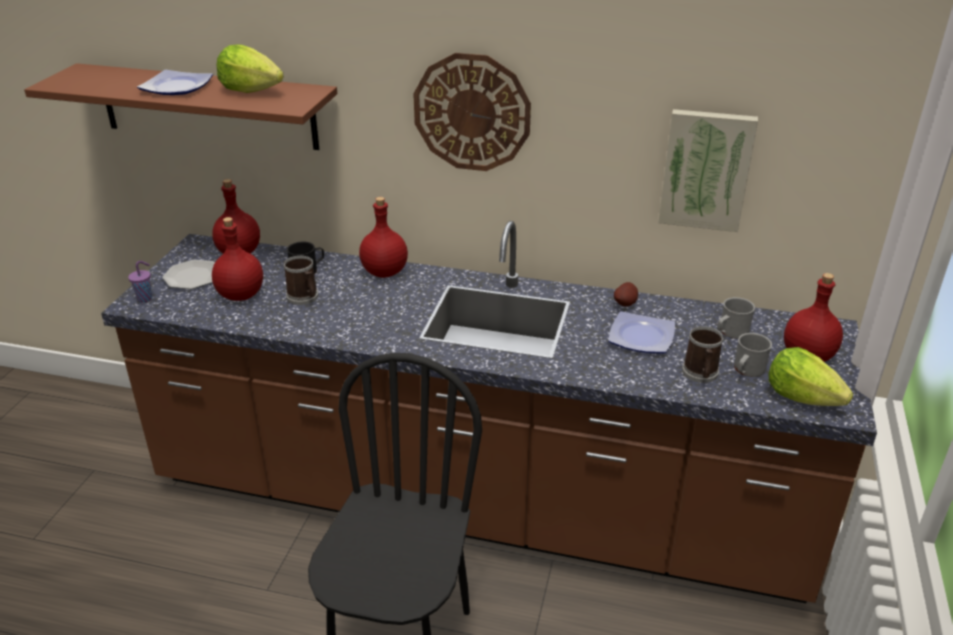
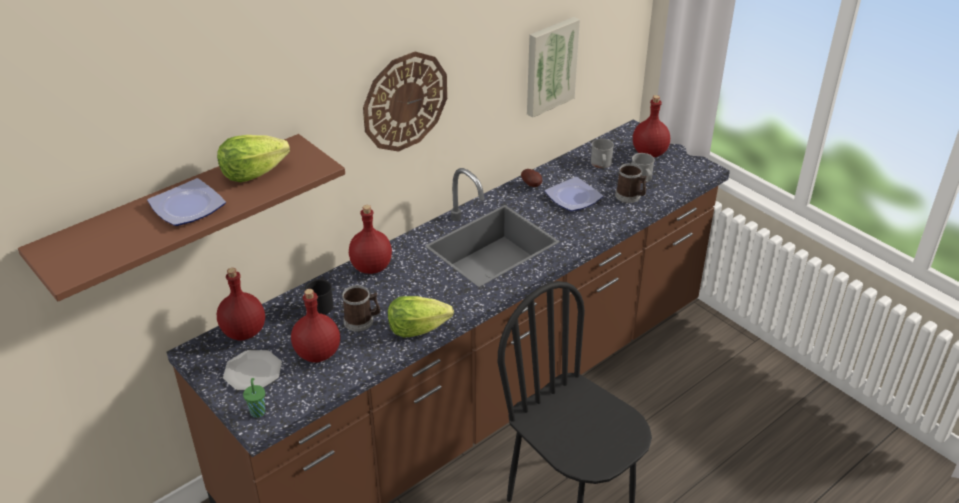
camera: 55 degrees left, 5 degrees up
purple cup [128,261,152,303] -> green cup [243,378,265,418]
lettuce [768,347,853,406] -> lettuce moved to [388,296,454,338]

